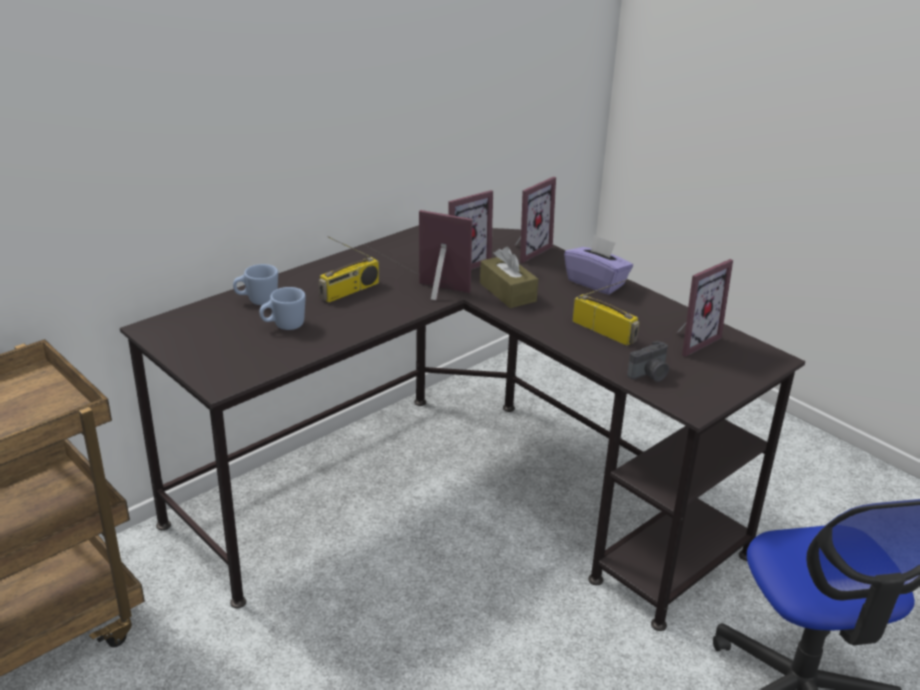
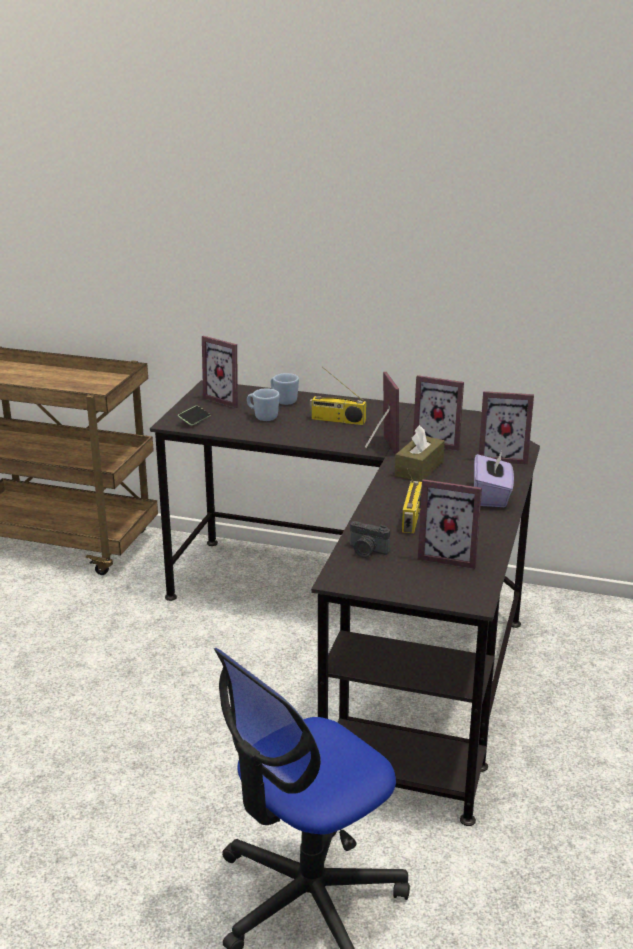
camera: 60 degrees right, 5 degrees down
none -> phone [178,406,211,426]
none -> picture frame [202,336,238,408]

